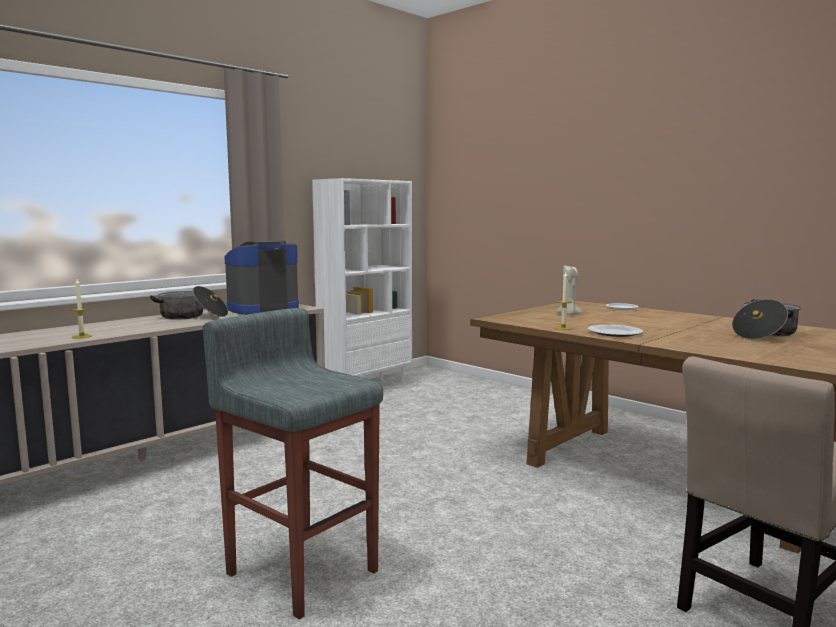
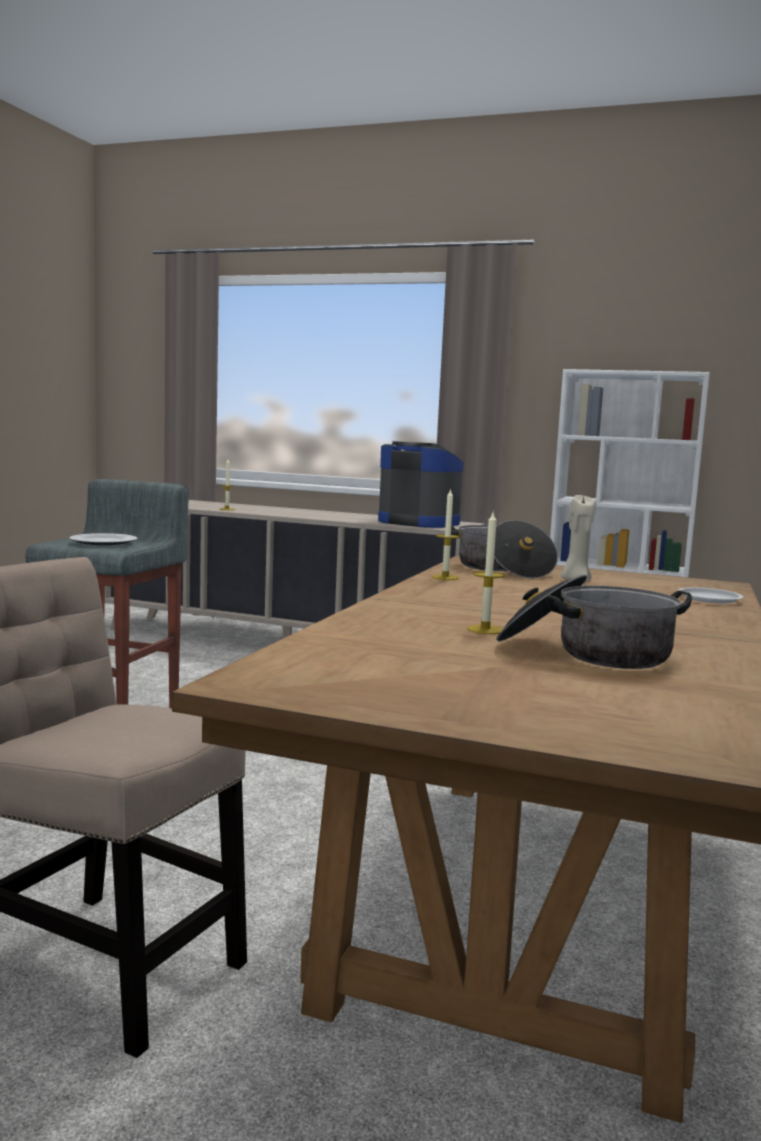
camera: 65 degrees right, 0 degrees up
cooking pot [150,286,228,320] -> cooking pot moved to [451,520,558,579]
plate [588,325,643,337] -> plate moved to [69,533,138,545]
none -> candle [467,512,505,634]

